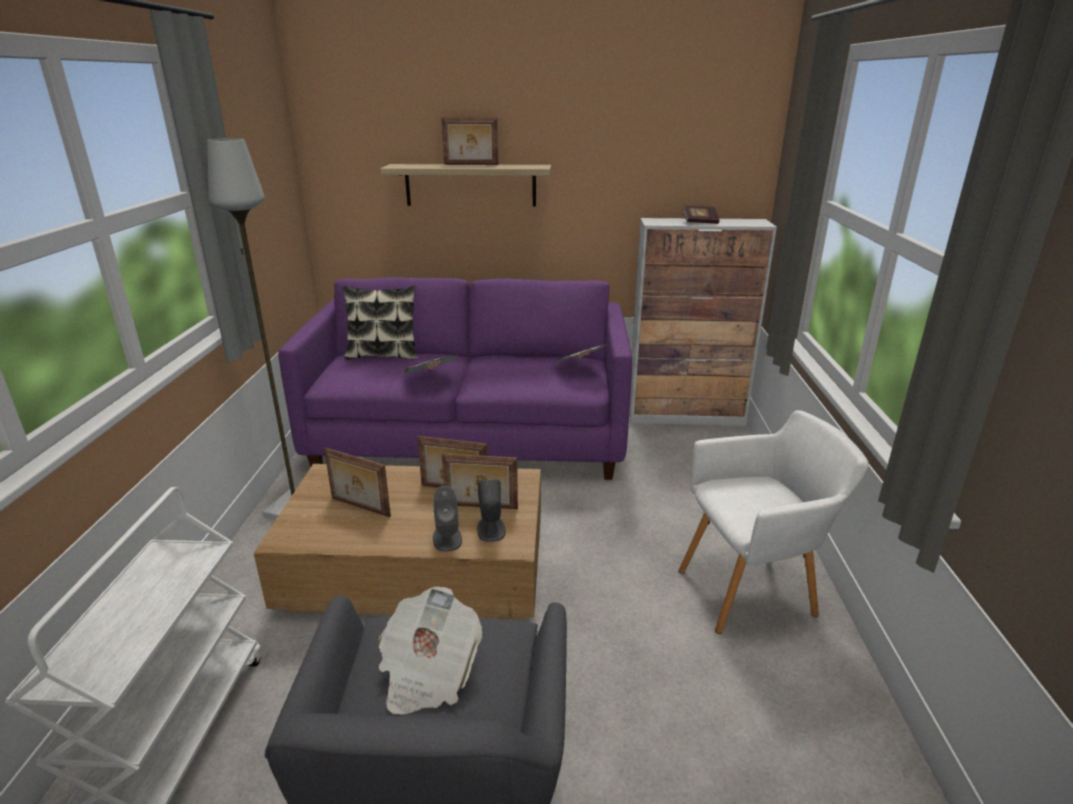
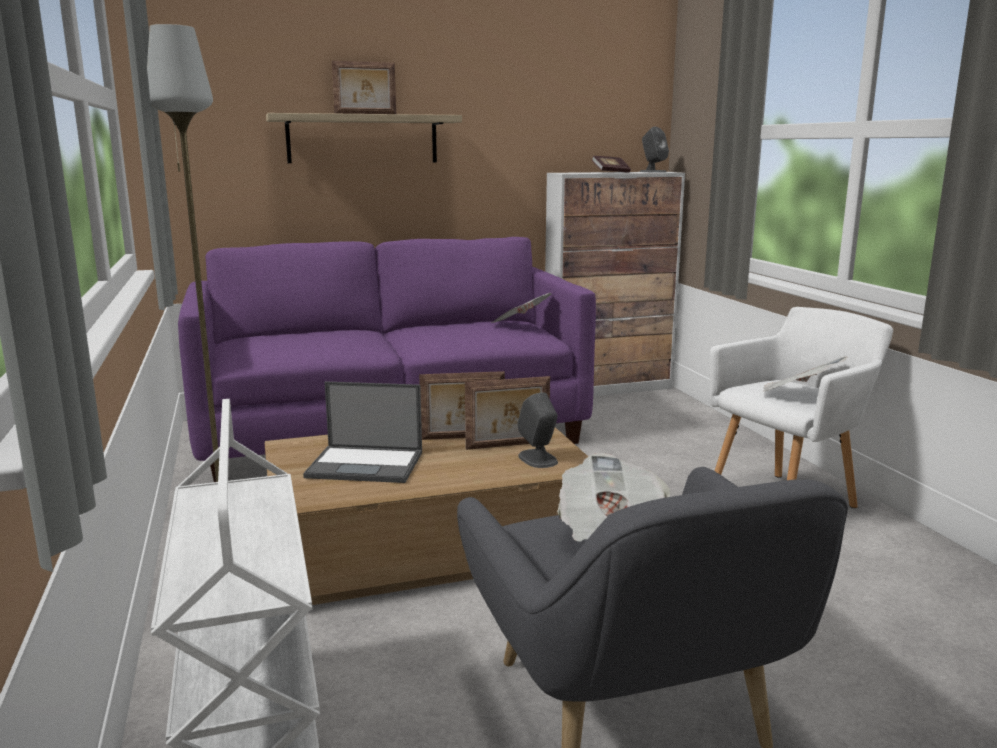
camera: 20 degrees left, 10 degrees down
picture frame [324,448,391,517] -> laptop [303,381,422,483]
pillow [343,285,418,360] -> none
newspaper [404,355,458,373] -> newspaper moved to [764,357,847,392]
grey speaker [433,486,462,552] -> grey speaker moved to [640,127,669,173]

